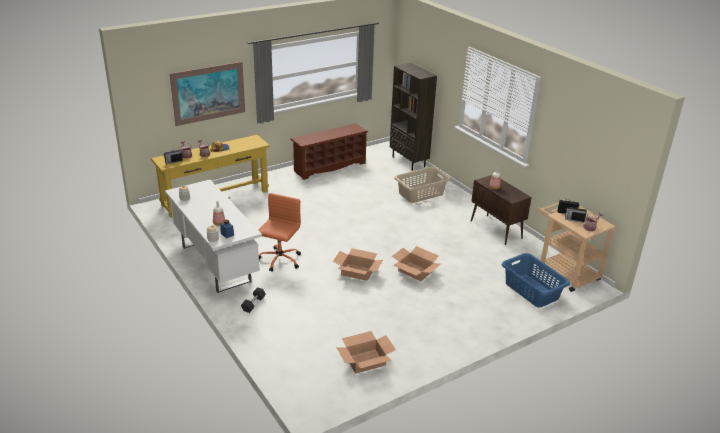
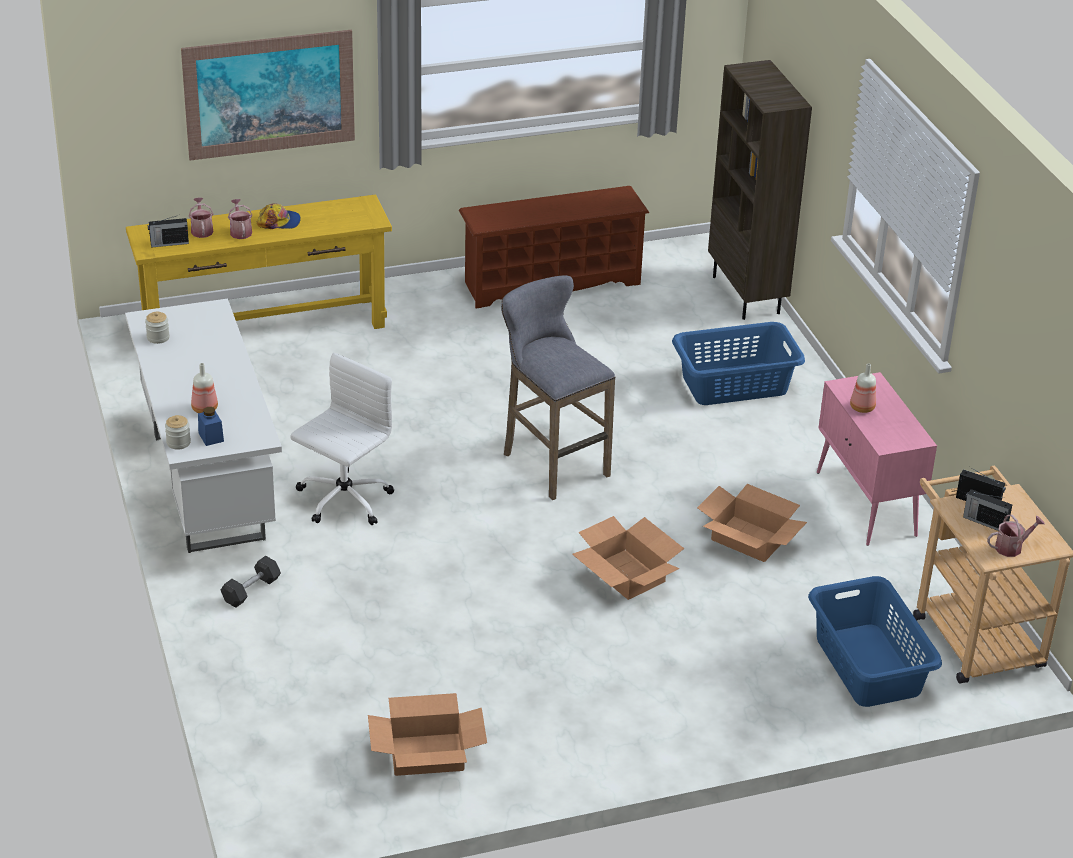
camera: 15 degrees right, 5 degrees up
orange office chair [258,193,301,271] -> white office chair [290,353,394,525]
cardboard box [333,248,383,281] -> cardboard box moved to [697,484,807,562]
beige laundry basket [394,167,451,203] -> blue laundry basket [672,322,805,405]
brown cabinet [471,175,532,245] -> pink cabinet [817,372,937,546]
none -> grey stool [501,275,615,500]

